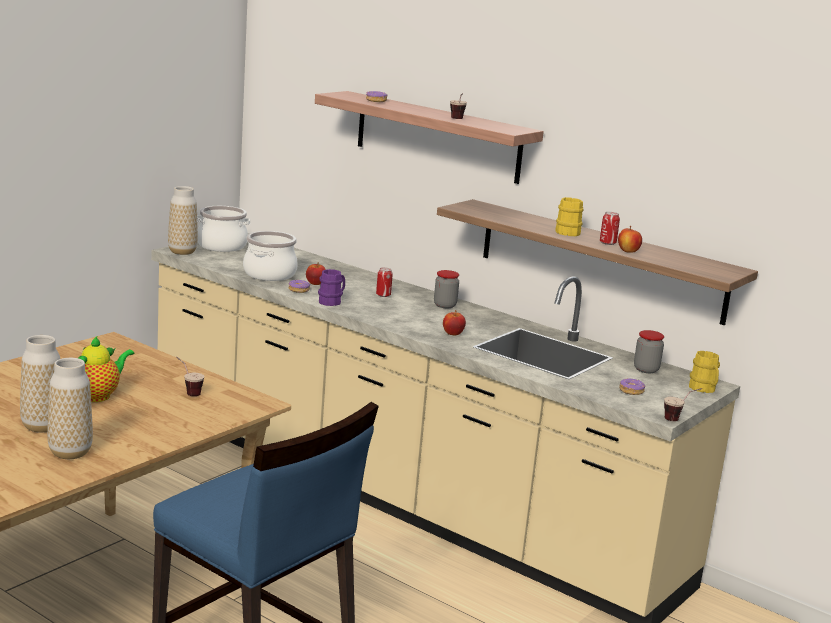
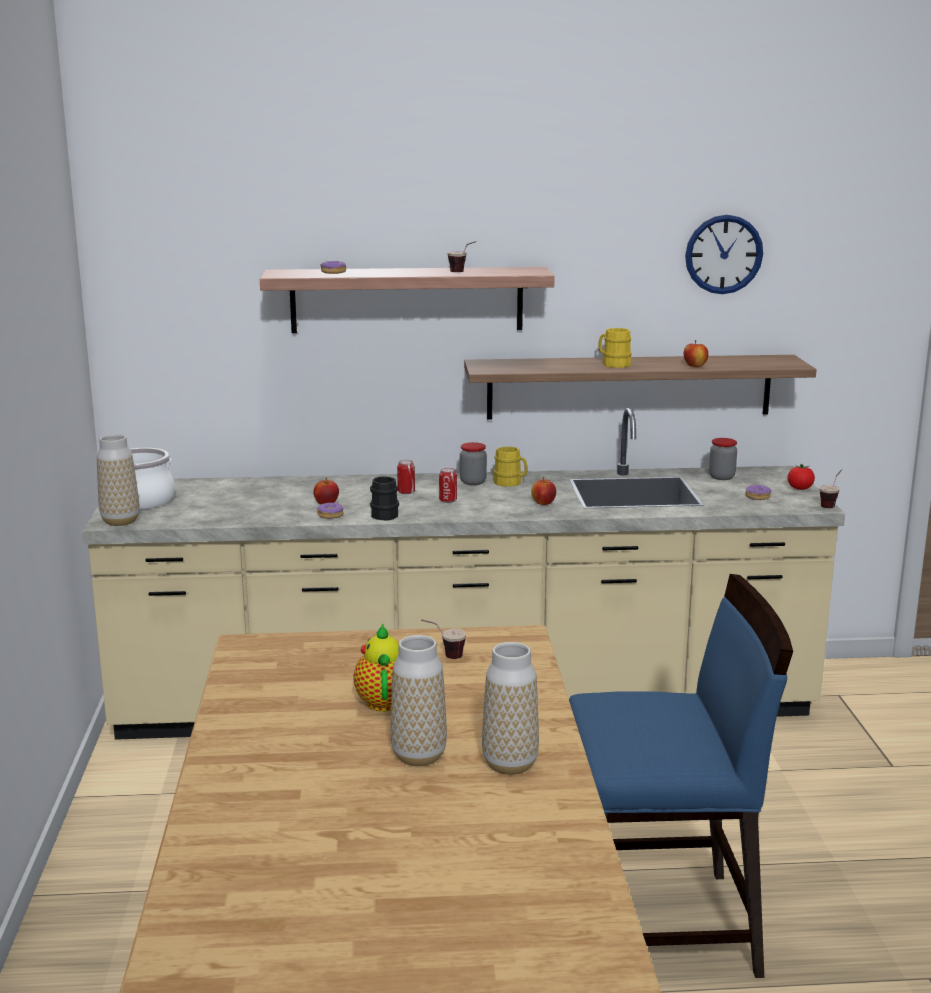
camera: 40 degrees left, 0 degrees up
cooking pot [243,231,298,281] -> none
purple mug [318,269,345,306] -> black mug [370,476,399,520]
can [600,212,620,245] -> can moved to [439,468,457,503]
yellow mug [689,351,720,393] -> yellow mug moved to [493,447,528,487]
none -> wall clock [685,215,763,294]
none -> tomato [787,464,815,490]

